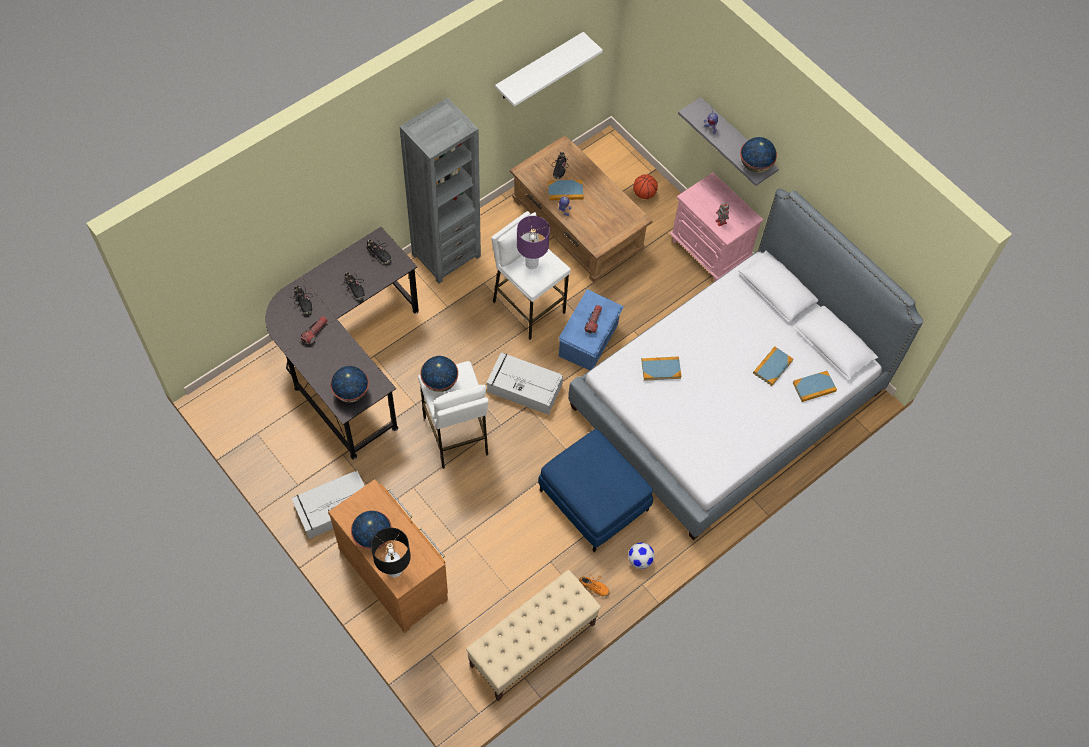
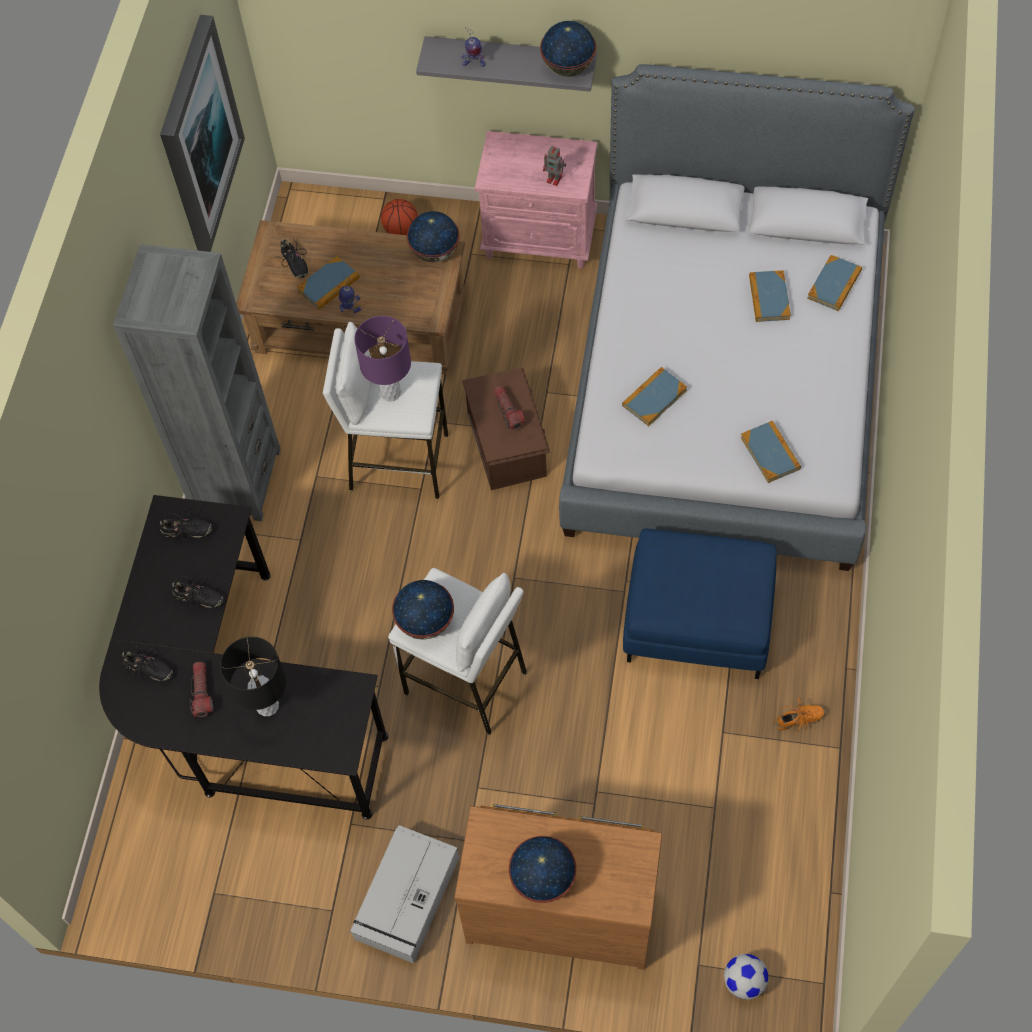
camera: 35 degrees left, 0 degrees up
globe [330,366,369,402] -> globe moved to [407,211,459,262]
black table lamp [371,528,411,578] -> black table lamp moved to [220,637,286,716]
beige bench [466,570,601,701] -> none
grey storage box [486,352,563,415] -> none
white shelf [495,32,603,107] -> picture [160,15,245,252]
blue storage box [559,289,624,370] -> brown storage box [462,368,550,490]
football [628,543,655,569] -> football moved to [724,954,769,1000]
none -> book [741,421,801,483]

